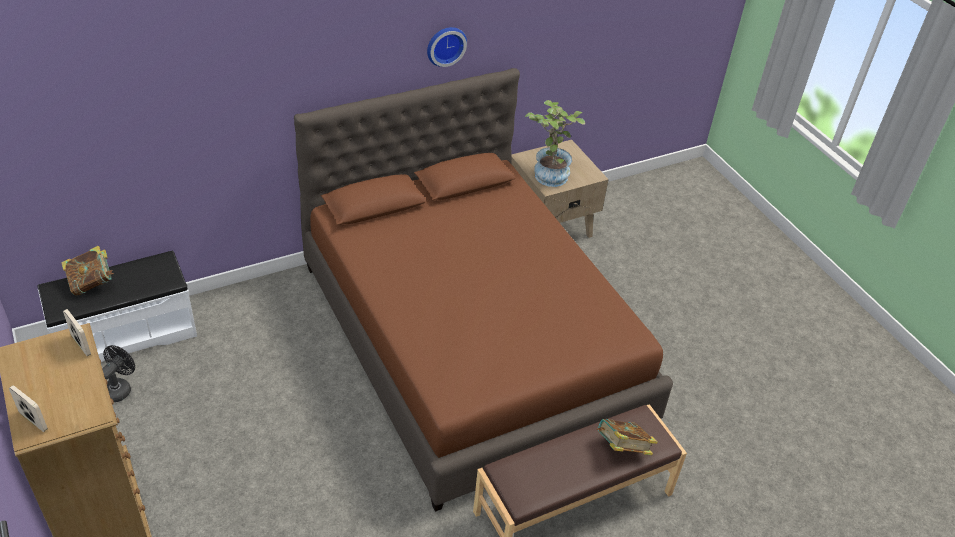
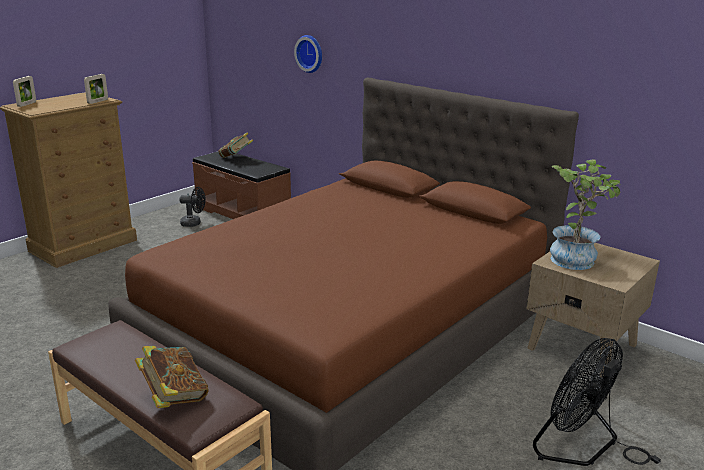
camera: 70 degrees right, 20 degrees down
white bench [37,251,197,362] -> brown bench [192,151,291,219]
wall clock [427,27,467,67] -> wall clock moved to [294,35,322,73]
none -> black fan [533,338,662,466]

